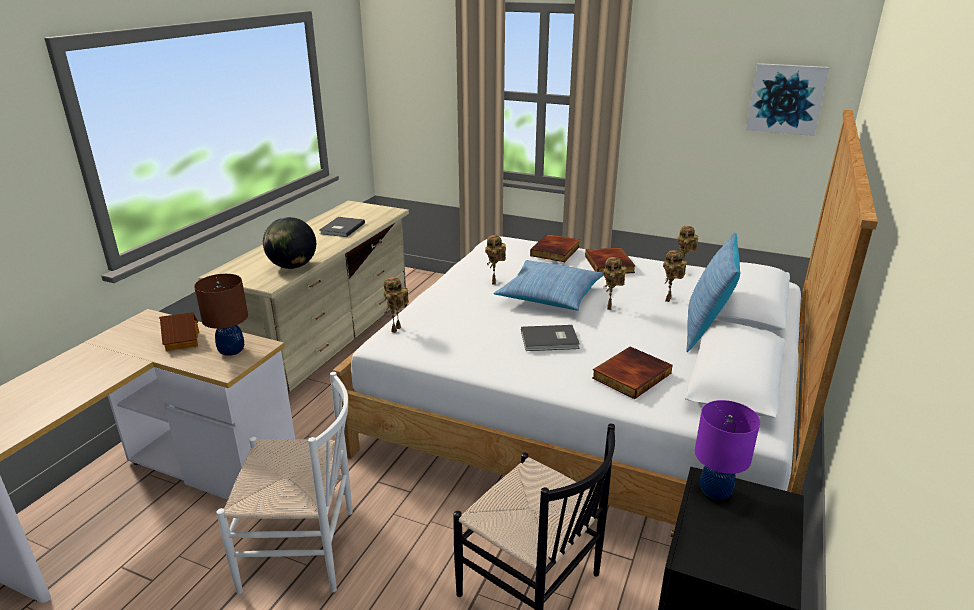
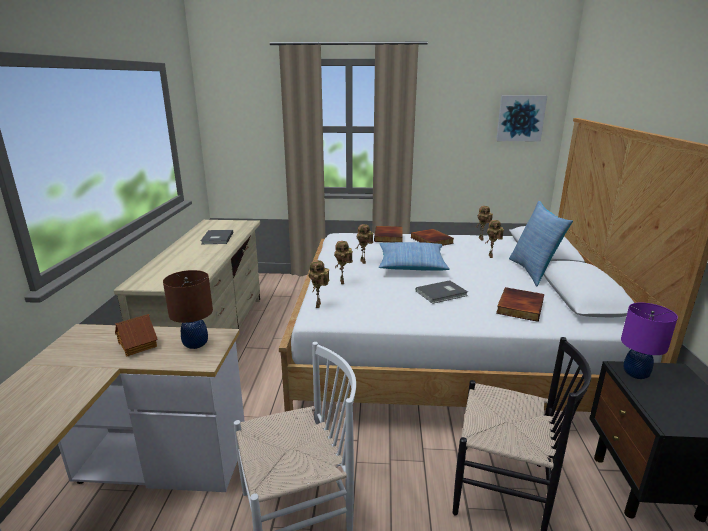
camera: 20 degrees left, 5 degrees down
globe [263,217,316,269] -> none
toy robot [603,257,626,310] -> toy robot moved to [334,241,353,284]

